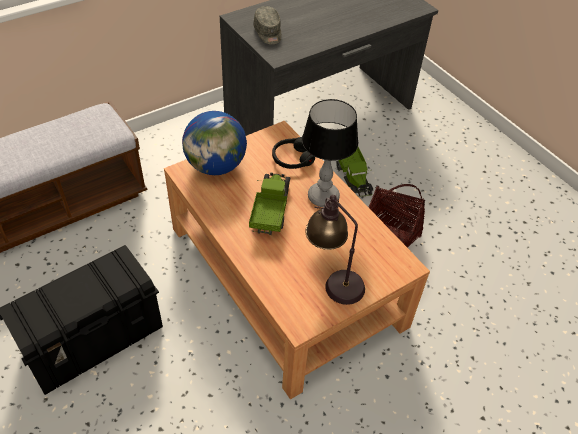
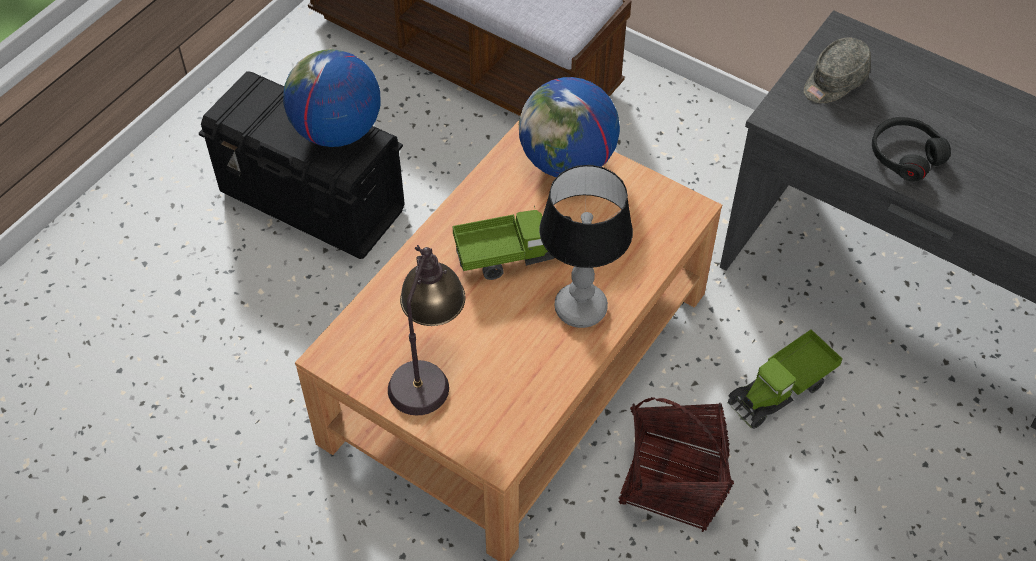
camera: 70 degrees right, 5 degrees up
black headphones [272,137,315,169] -> black headphones moved to [872,117,951,181]
none -> globe [283,49,381,147]

